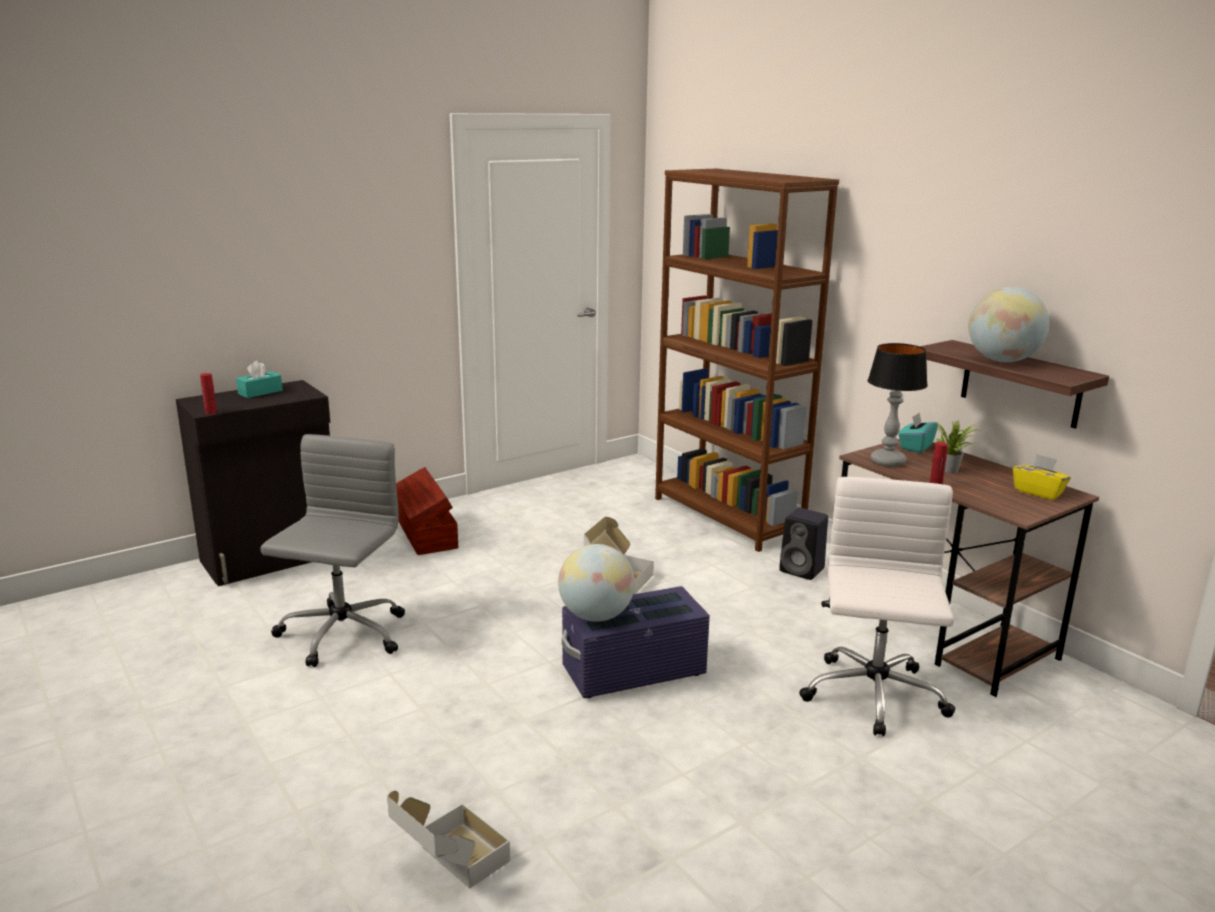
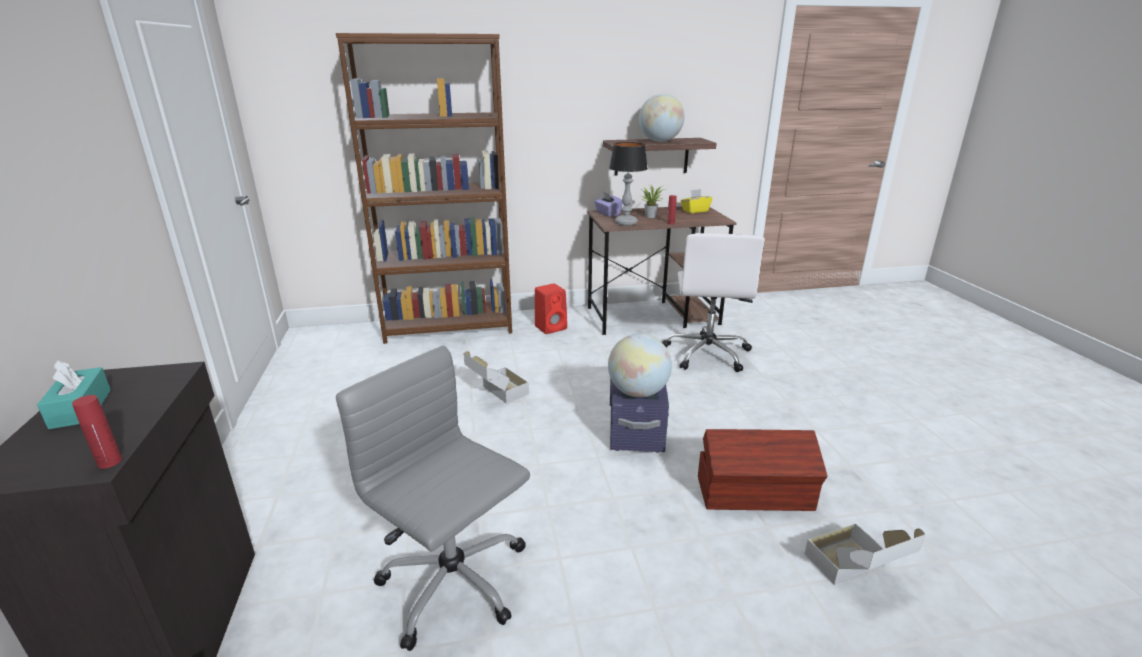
camera: 65 degrees left, 5 degrees up
brown storage box [396,467,458,555] -> brown storage box moved to [698,429,827,511]
black speaker [779,508,828,580] -> red speaker [535,284,567,334]
white office chair [799,477,956,736] -> white office chair turned 120 degrees counterclockwise [662,233,765,372]
turquoise tissue box [898,412,938,453] -> purple tissue box [594,192,623,217]

